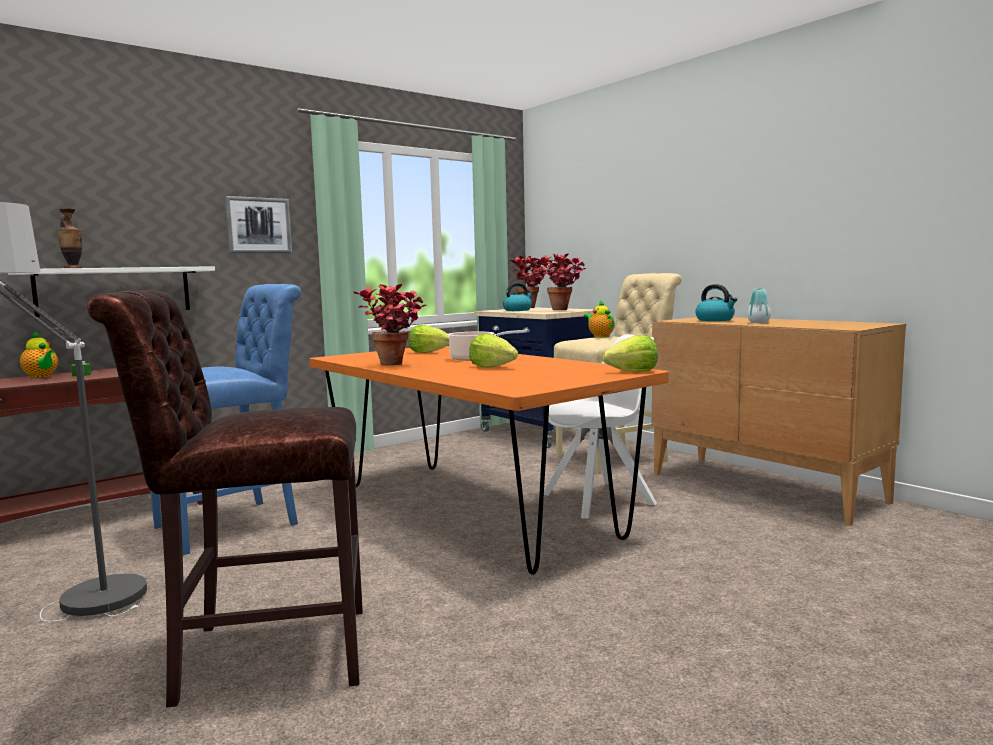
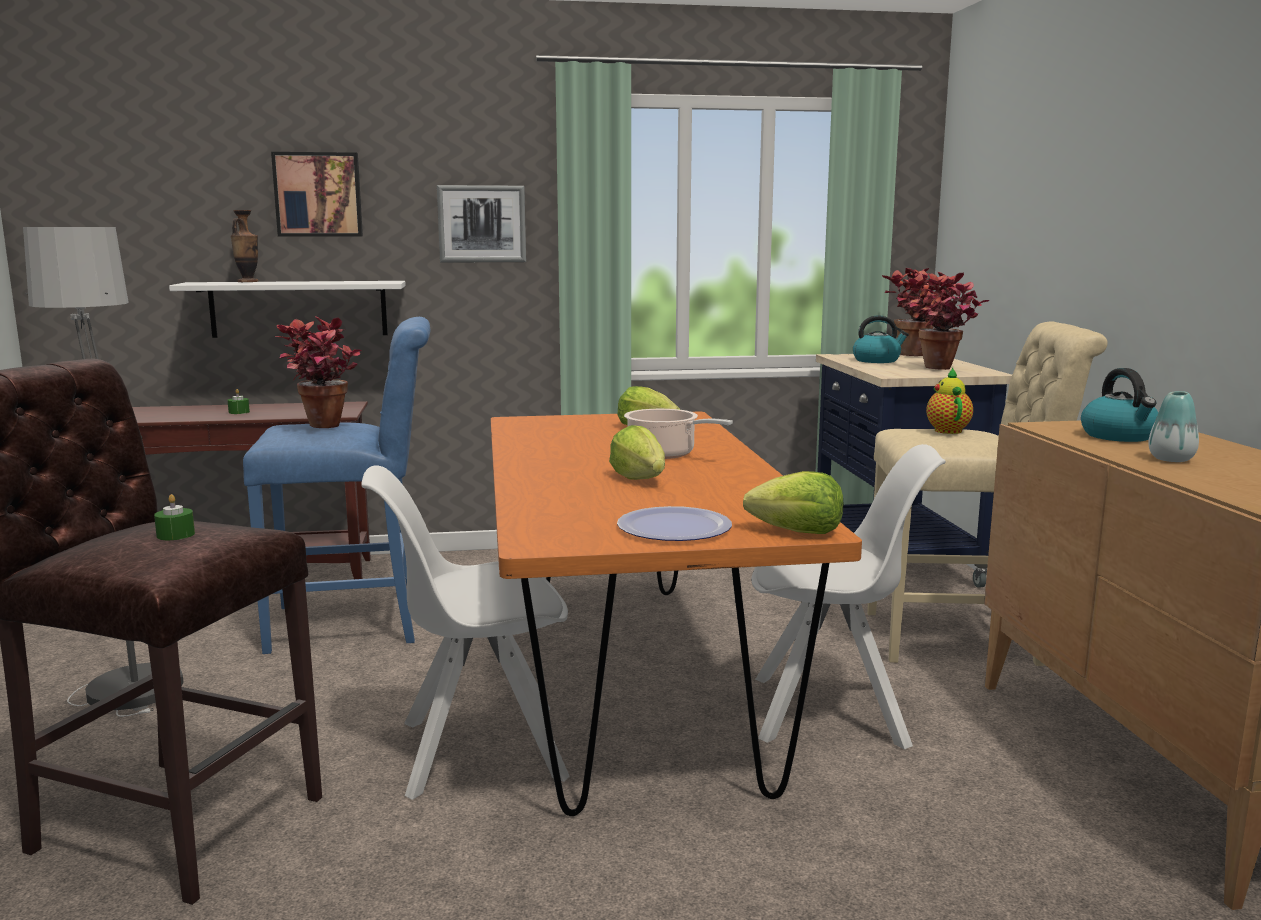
camera: 30 degrees right, 5 degrees up
teapot [20,331,58,378] -> none
potted plant [353,284,426,365] -> potted plant moved to [276,316,362,428]
none -> green candle [154,494,195,540]
none -> picture [271,152,363,237]
none -> white chair [361,465,570,800]
none -> plate [617,506,732,541]

